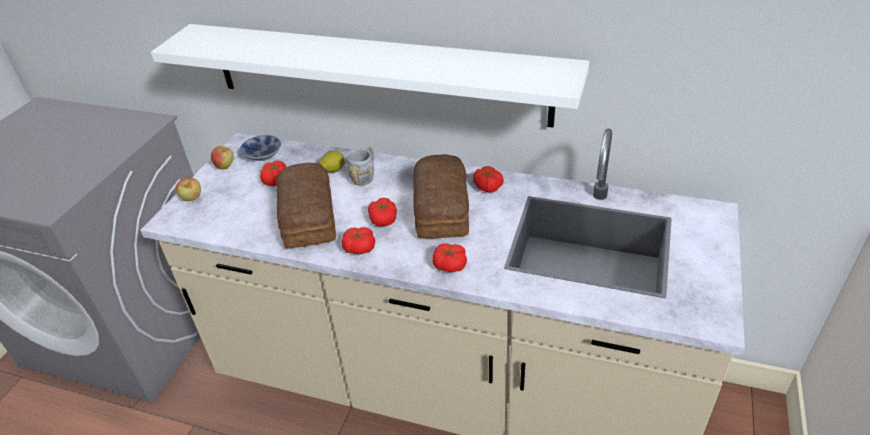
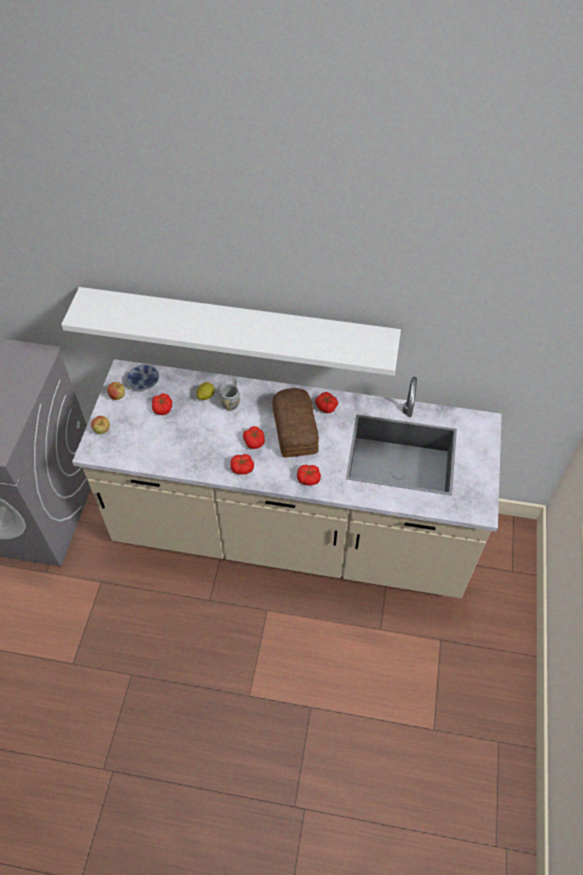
camera: 10 degrees left, 15 degrees up
bread [276,162,336,249] -> none

